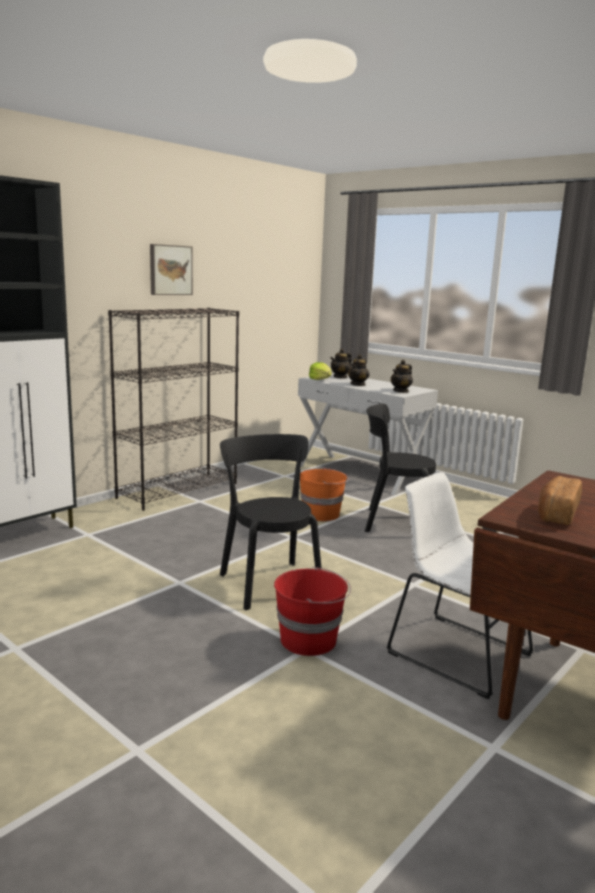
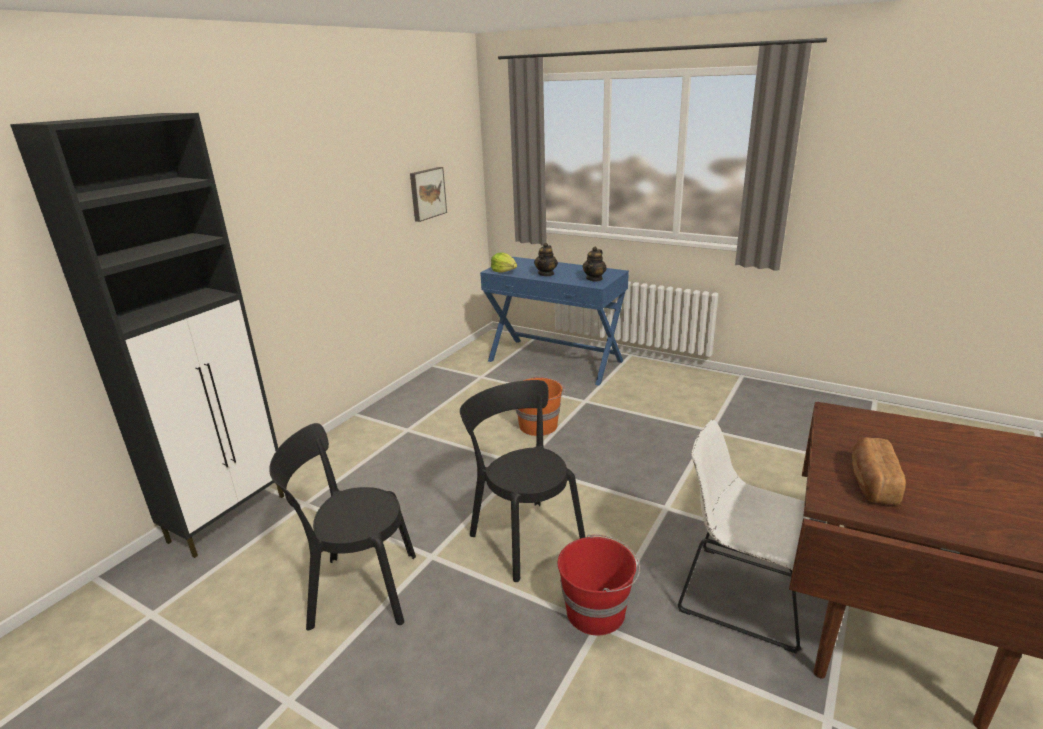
camera: 10 degrees left, 10 degrees up
black bookcase [108,308,239,511] -> none
picture [150,244,193,295] -> picture moved to [410,167,447,222]
white console table [298,373,438,495] -> blue console table [480,257,629,386]
teapot [330,349,352,379] -> none
black chair [365,403,436,532] -> black chair moved to [269,423,416,631]

